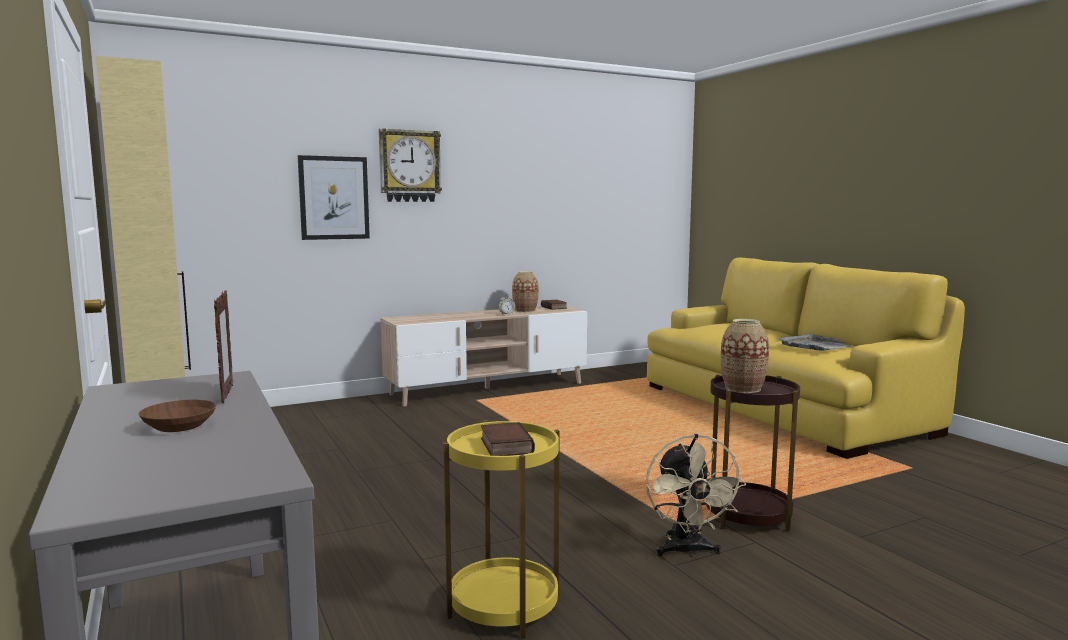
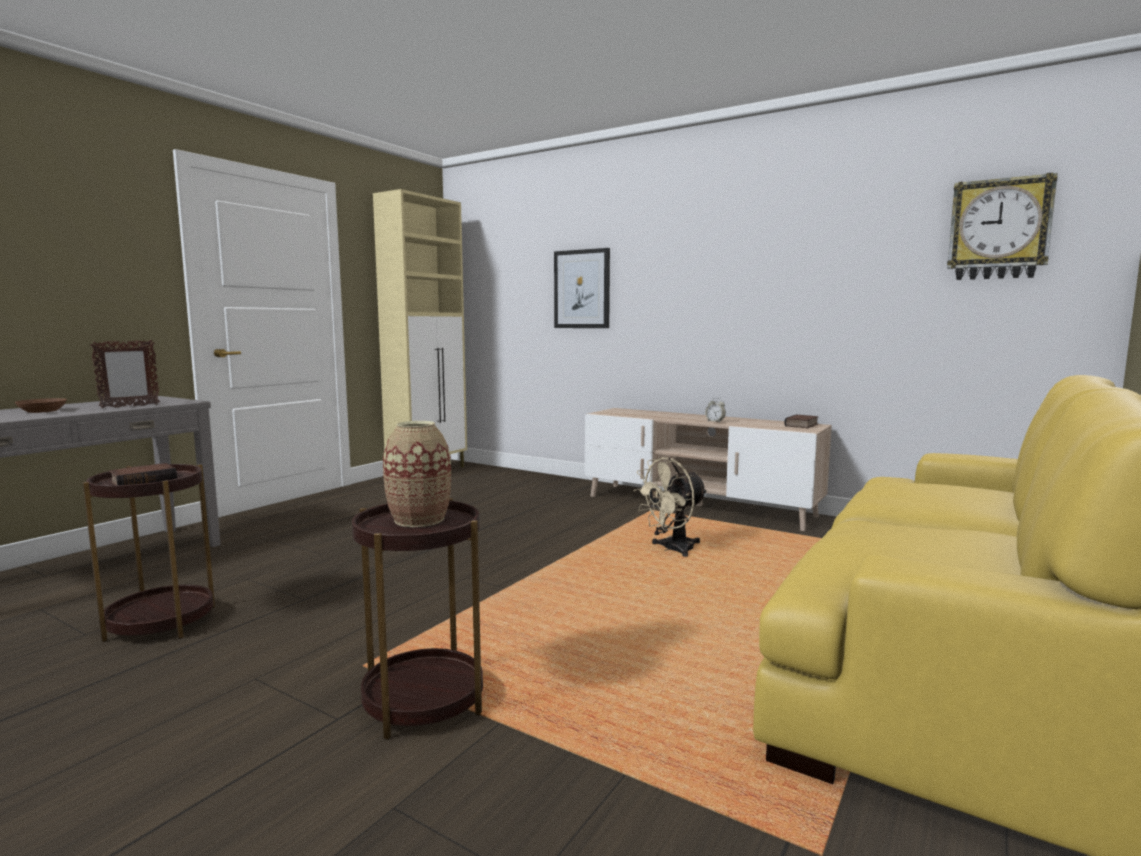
camera: 60 degrees right, 0 degrees up
wall clock [379,128,442,202] -> wall clock moved to [947,172,1058,280]
yellow side table [443,420,560,639] -> brown side table [83,464,215,642]
vase [512,271,538,312] -> none
beige fan [646,434,746,557] -> beige fan moved to [633,457,708,557]
grey tray [779,334,854,351] -> none

